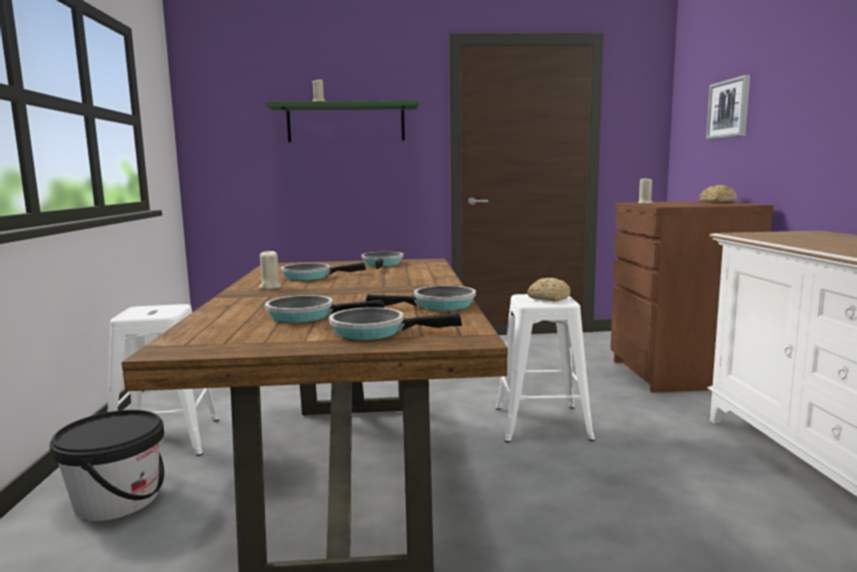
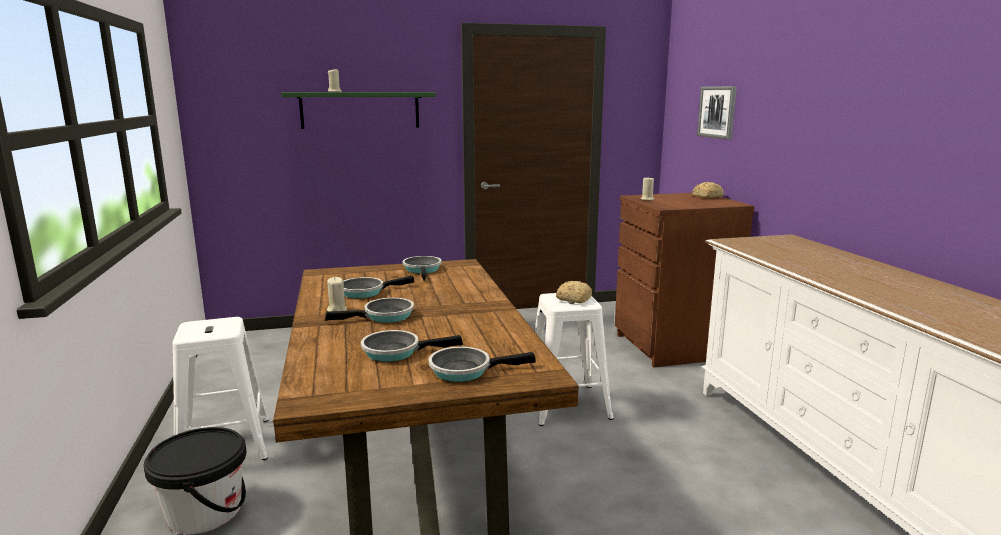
camera: 10 degrees left, 5 degrees up
frying pan [366,286,476,311] -> frying pan moved to [325,298,414,323]

